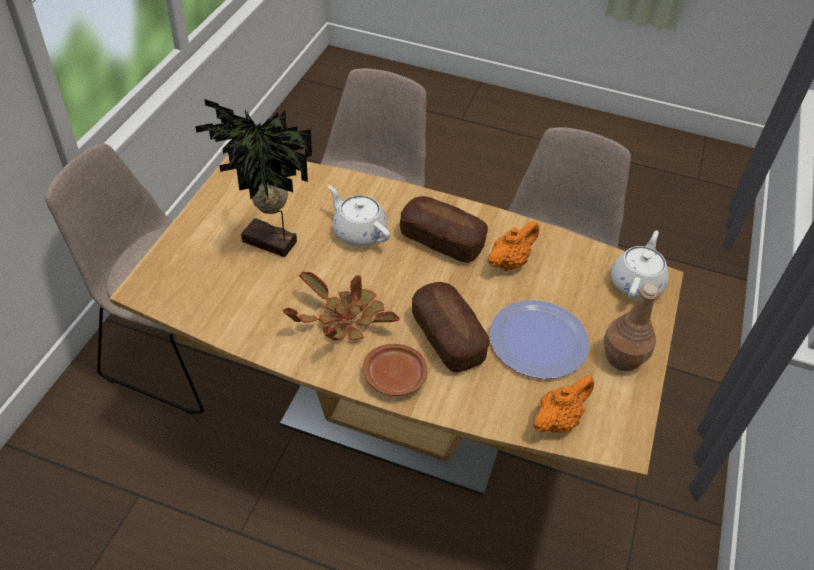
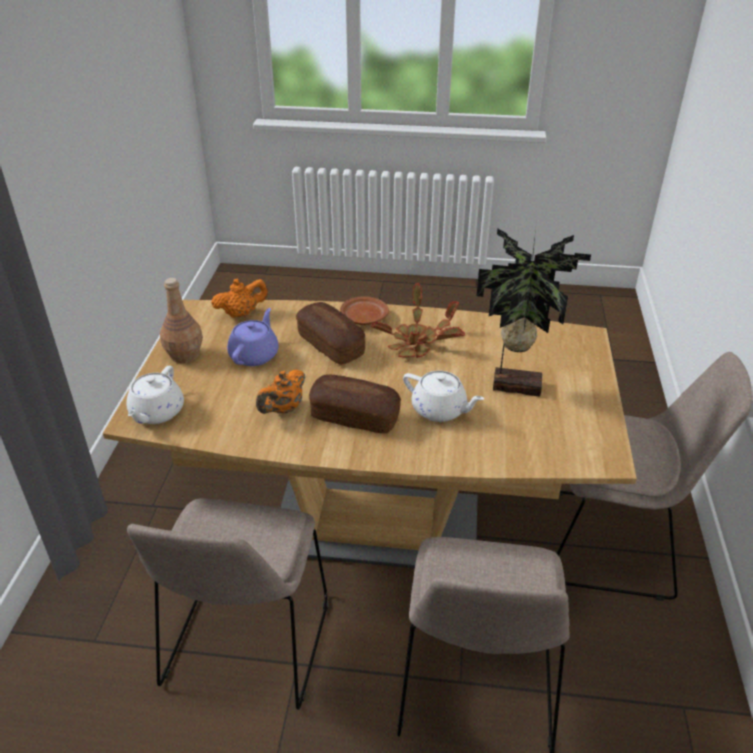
camera: 170 degrees right, 10 degrees down
plate [489,300,589,379] -> purple teapot [227,308,279,366]
orange teapot [533,376,594,433] -> orange teapot turned 150 degrees counterclockwise [211,278,268,318]

